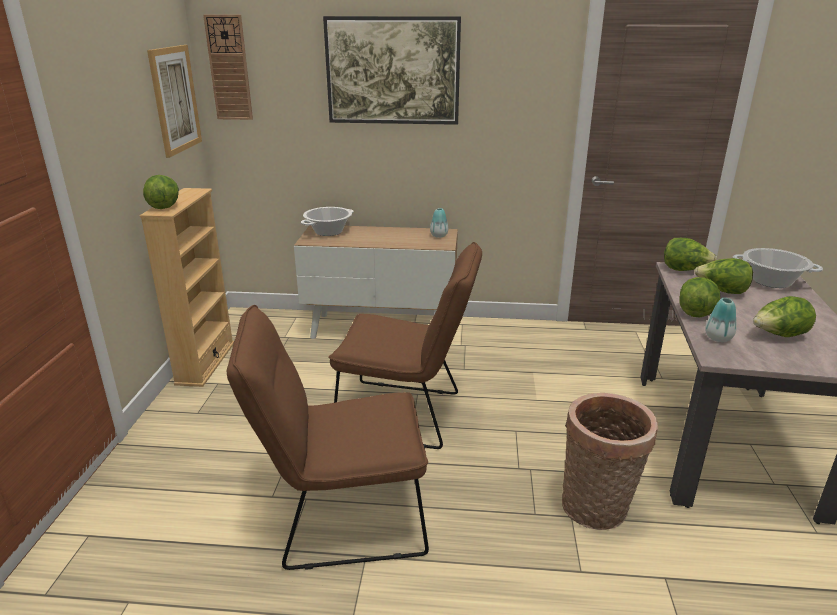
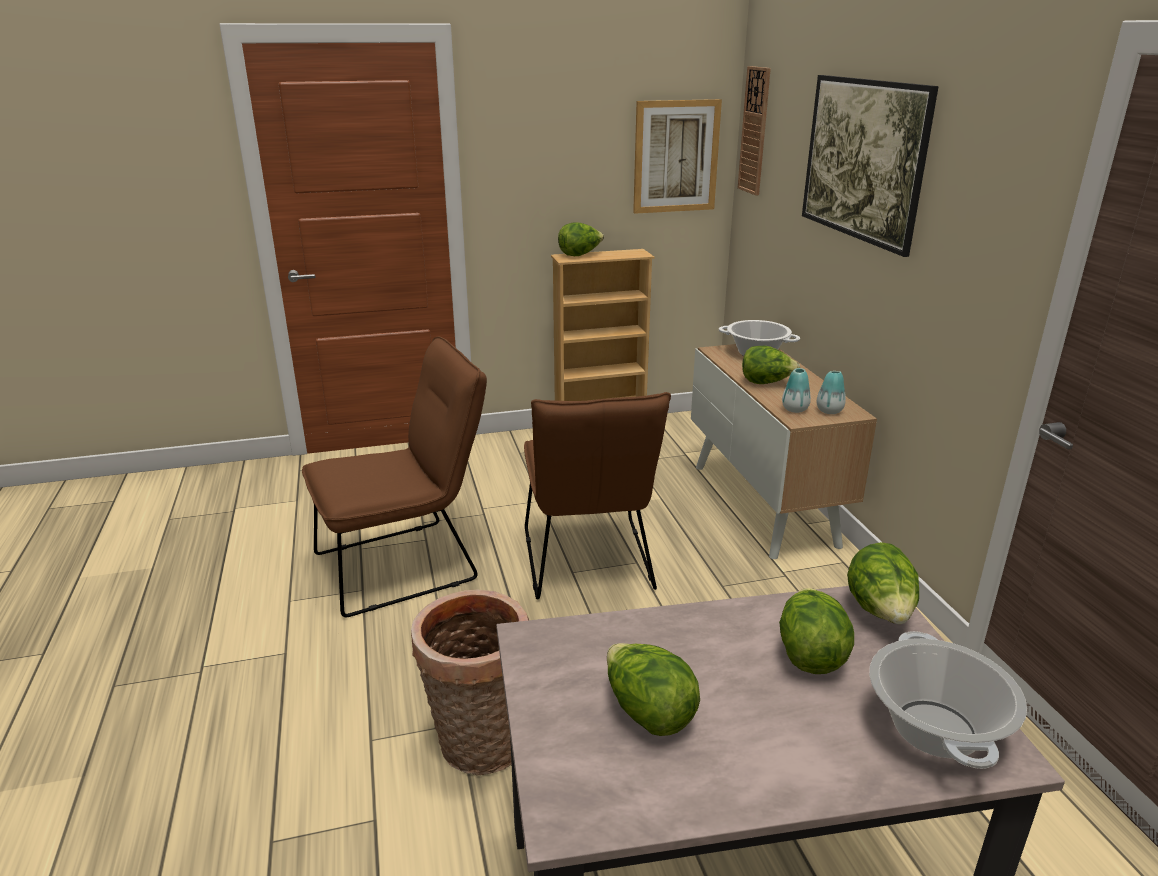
camera: 70 degrees right, 0 degrees up
brown chair [227,305,429,570] -> brown chair turned 90 degrees clockwise [302,337,487,617]
lettuce [679,277,720,317] -> lettuce moved to [742,346,800,384]
vase [705,298,737,342] -> vase moved to [782,368,811,413]

